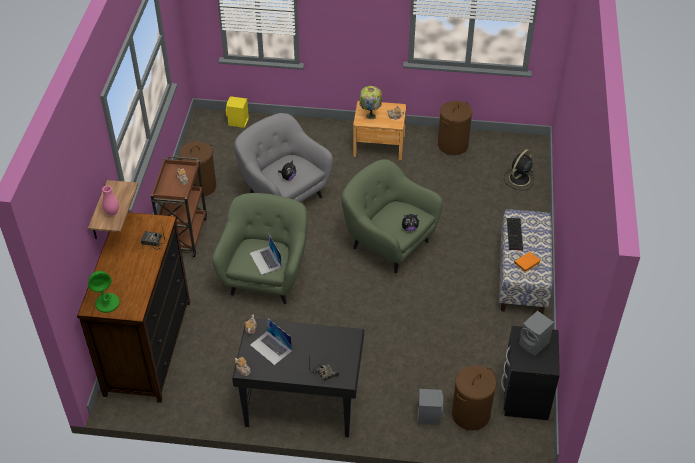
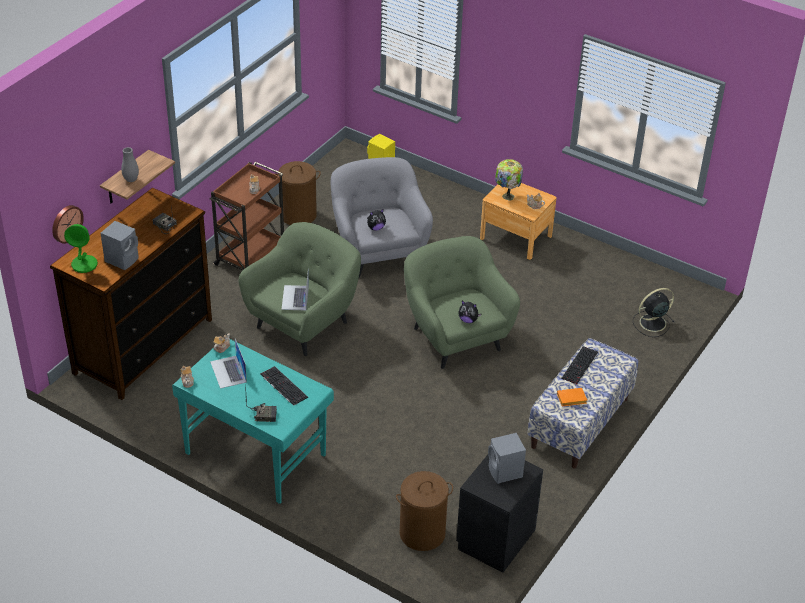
camera: 25 degrees right, 5 degrees down
pink vase [102,186,119,216] -> grey vase [121,147,139,182]
black desk [232,318,364,438] -> turquoise desk [172,339,334,504]
grey speaker [418,389,443,425] -> grey speaker moved to [101,221,139,270]
brown laundry basket [438,101,472,155] -> none
none -> wall clock [52,205,84,244]
none -> keyboard [261,366,308,406]

